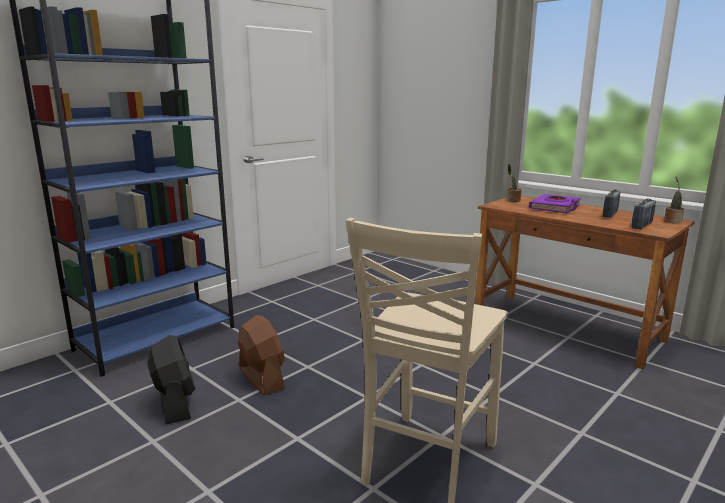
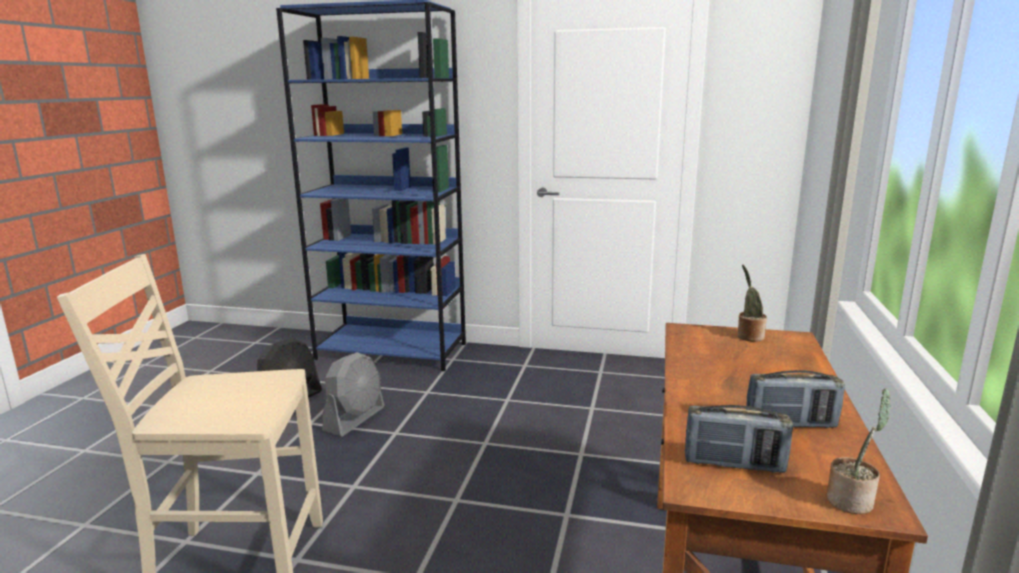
camera: 60 degrees right, 0 degrees up
brown fan [238,315,285,395] -> grey fan [322,352,385,436]
purple book [529,194,581,213] -> none

